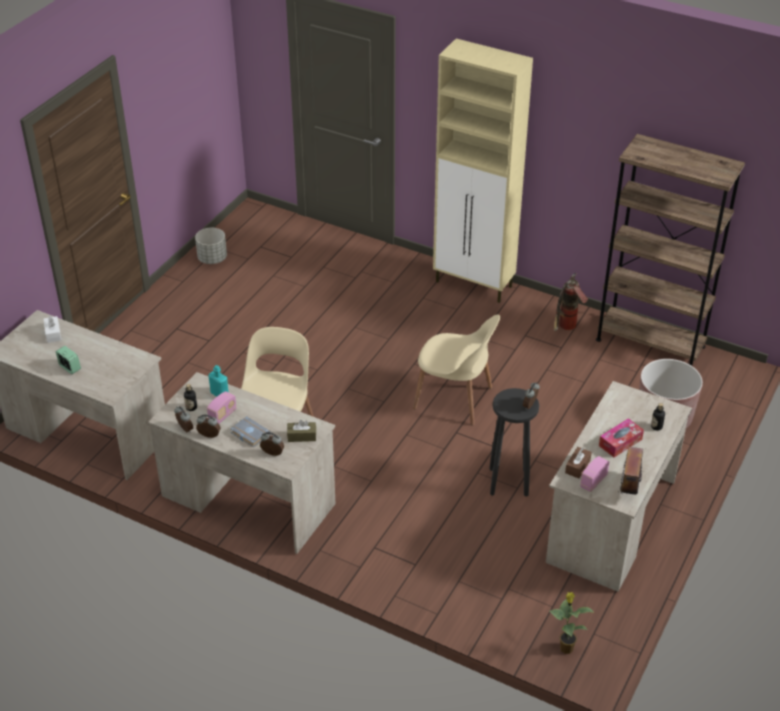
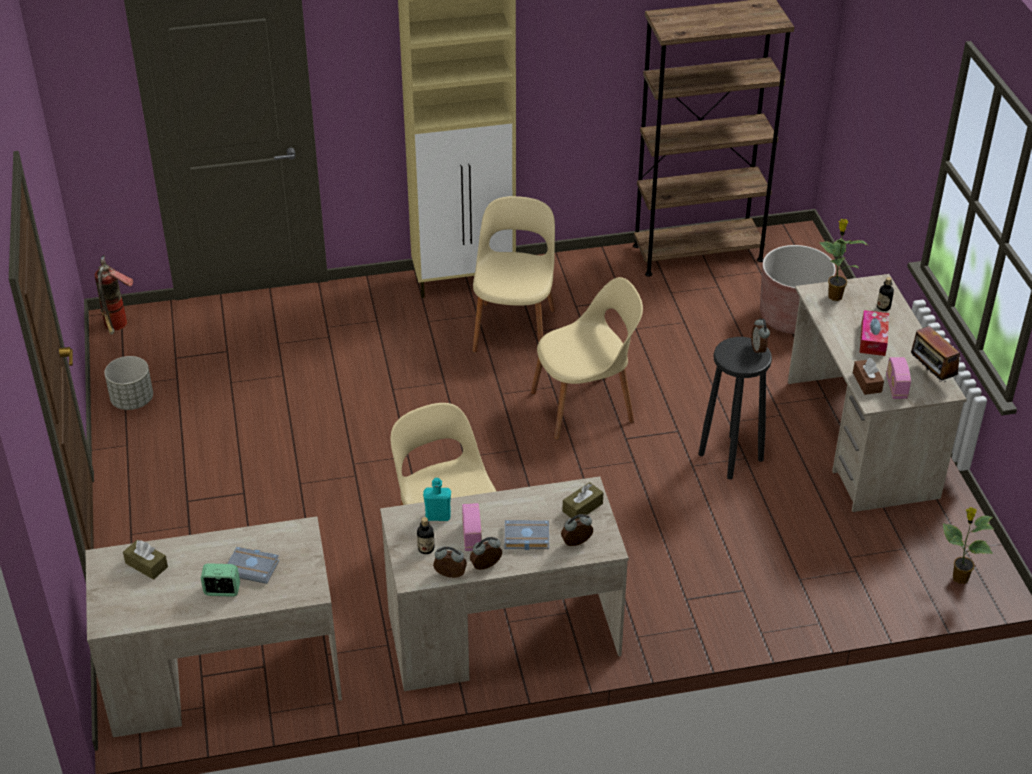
camera: 40 degrees left, 0 degrees up
white tissue box [43,315,61,343] -> brown tissue box [123,540,168,580]
fire extinguisher [554,273,588,331] -> fire extinguisher moved to [95,255,133,335]
none -> grey book [227,547,279,584]
none -> beige chair [473,196,555,353]
none -> potted plant [819,219,868,301]

